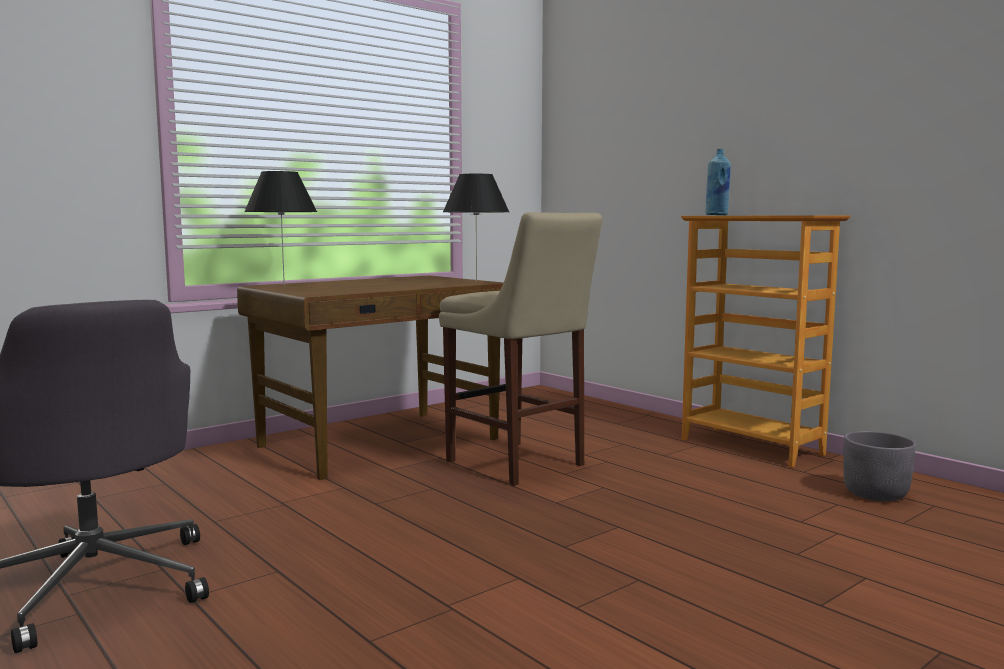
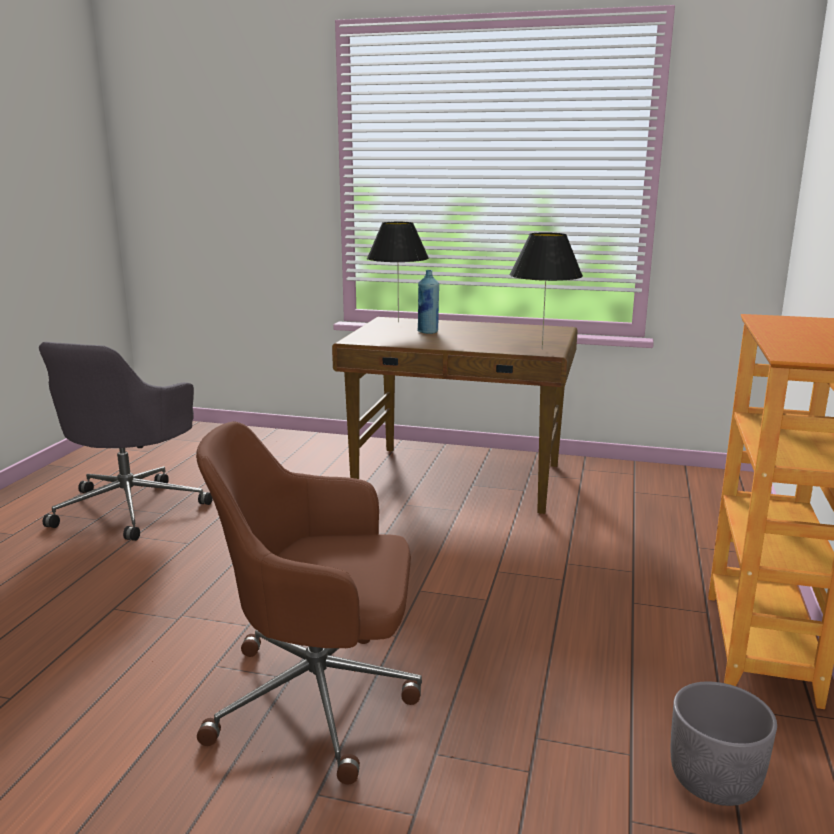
camera: 55 degrees right, 10 degrees up
beige stool [439,212,602,486] -> none
blue bottle [706,149,731,215] -> blue bottle moved to [417,270,439,334]
none -> brown office chair [196,421,422,785]

